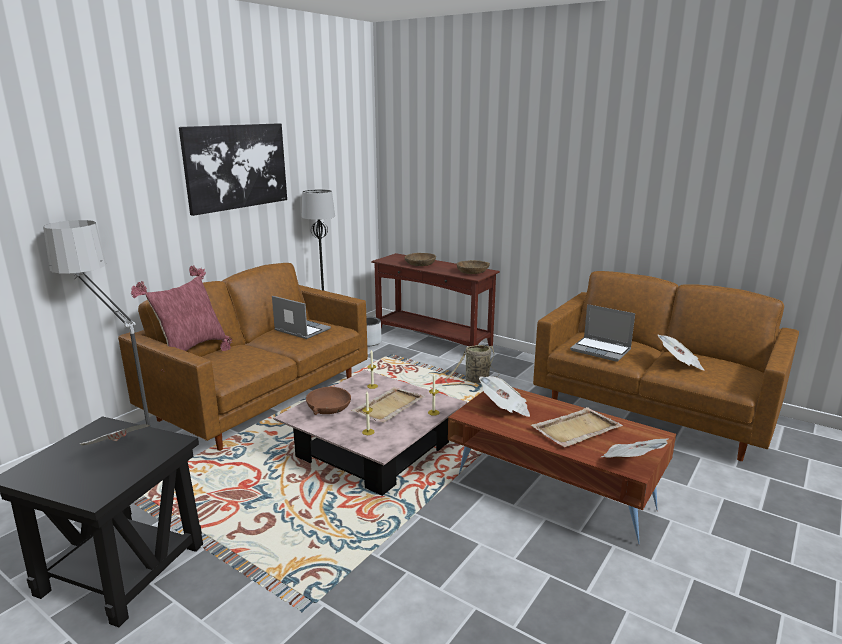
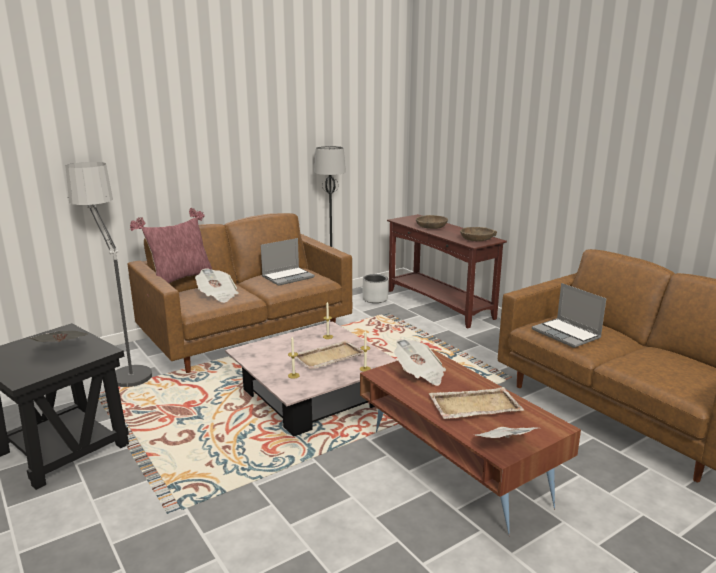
camera: 20 degrees right, 0 degrees up
picture [179,123,287,216] -> none
laptop [272,296,331,339] -> laptop turned 90 degrees clockwise [261,238,315,286]
brown bowl [306,387,351,415] -> none
basket [445,345,500,386] -> none
newspaper [658,335,704,370] -> newspaper moved to [195,268,239,303]

